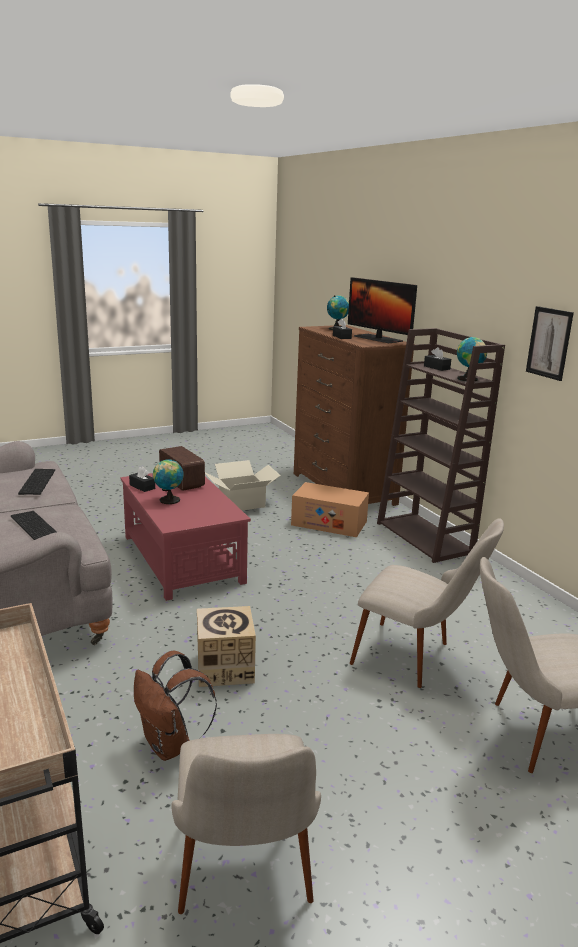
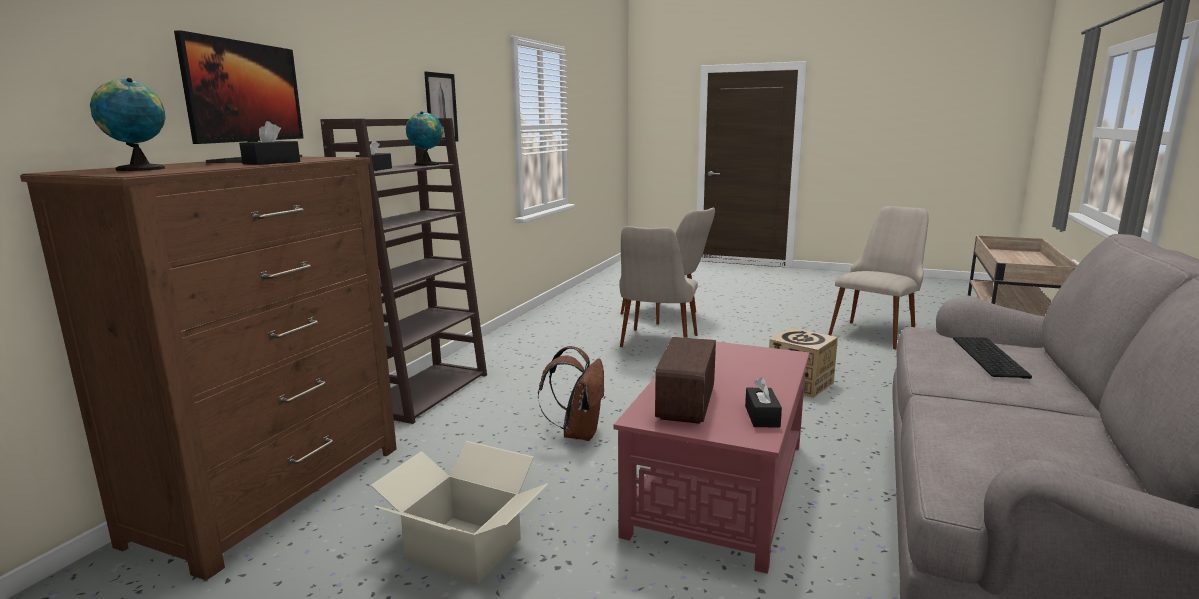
camera: 130 degrees left, 5 degrees down
keyboard [18,469,55,495] -> none
brown backpack [134,651,217,761] -> brown backpack moved to [538,346,604,441]
globe [153,459,183,504] -> none
cardboard box [291,482,369,537] -> none
beige chair [350,518,504,688] -> beige chair turned 150 degrees counterclockwise [619,226,698,347]

